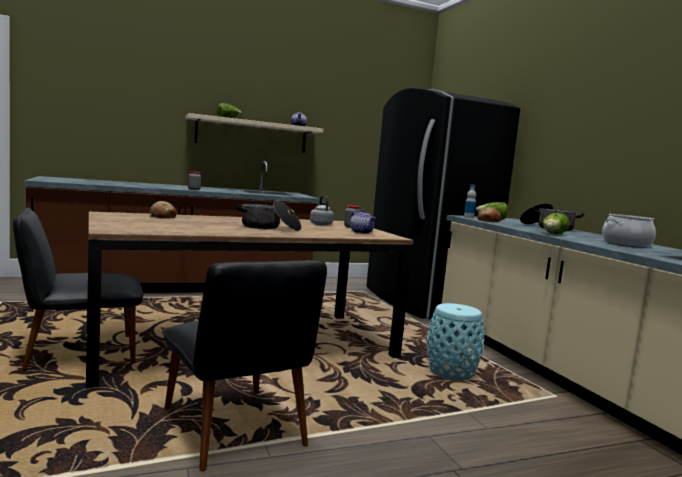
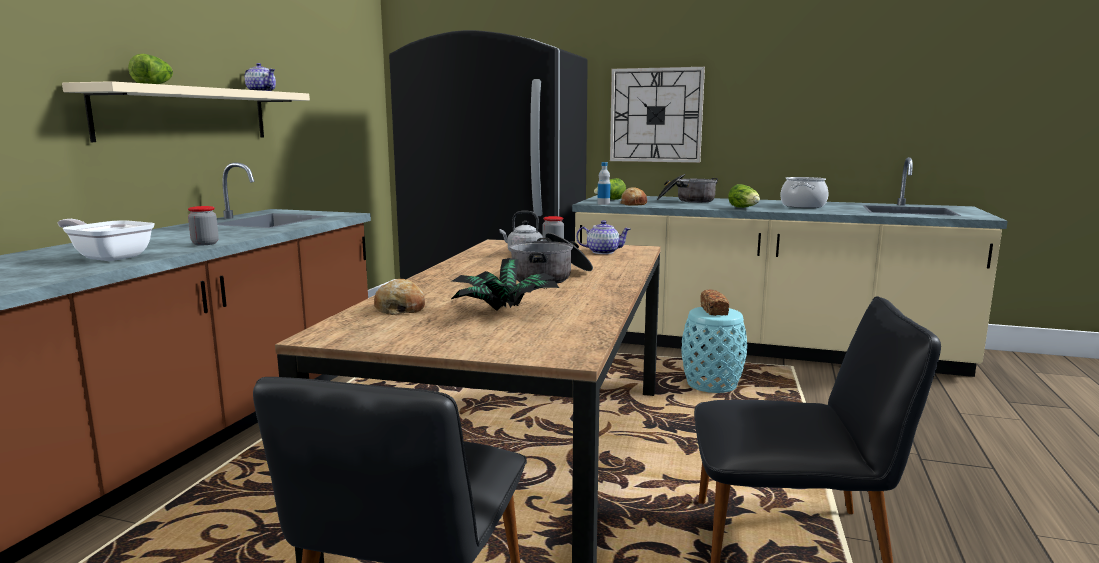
camera: 50 degrees left, 5 degrees up
none -> frying pan [57,219,155,261]
none -> potted plant [451,258,561,311]
none -> wall clock [610,67,705,163]
none -> bread [700,289,729,316]

